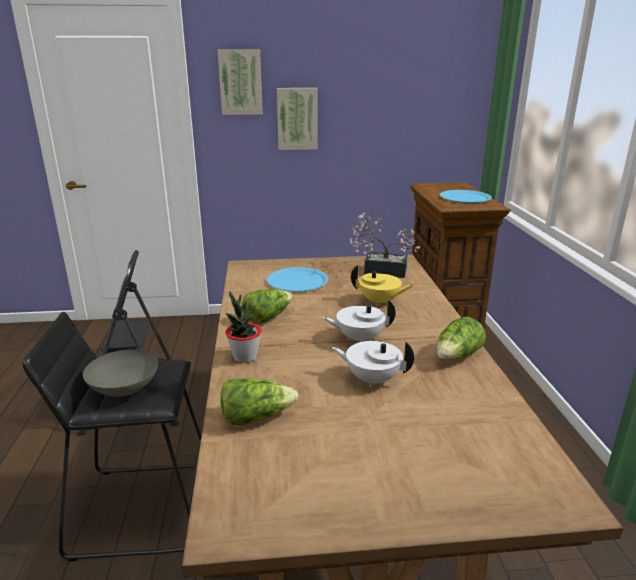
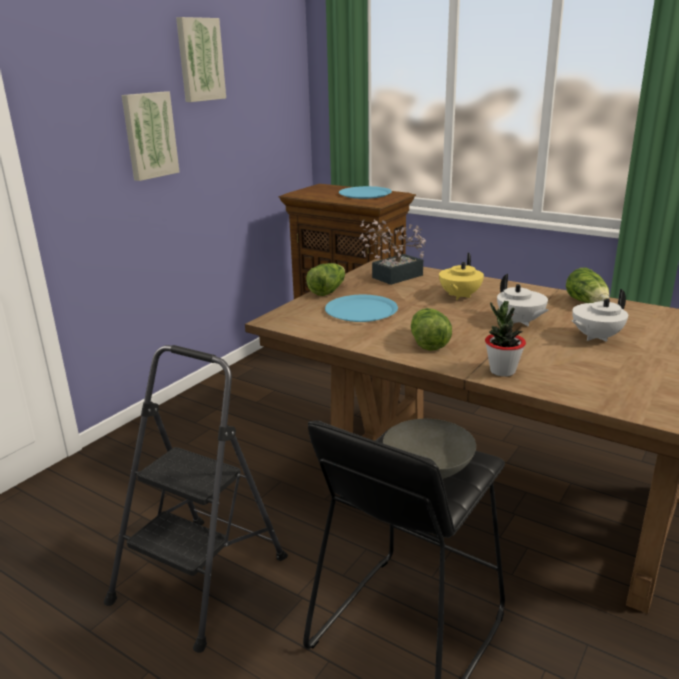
camera: 50 degrees left, 0 degrees up
picture [217,49,263,115] -> picture moved to [176,17,226,102]
lettuce [220,378,298,425] -> lettuce moved to [306,263,345,296]
white teapot [322,300,396,342] -> white teapot turned 60 degrees counterclockwise [497,274,549,326]
yellow teapot [351,265,414,307] -> yellow teapot turned 150 degrees clockwise [439,253,484,300]

